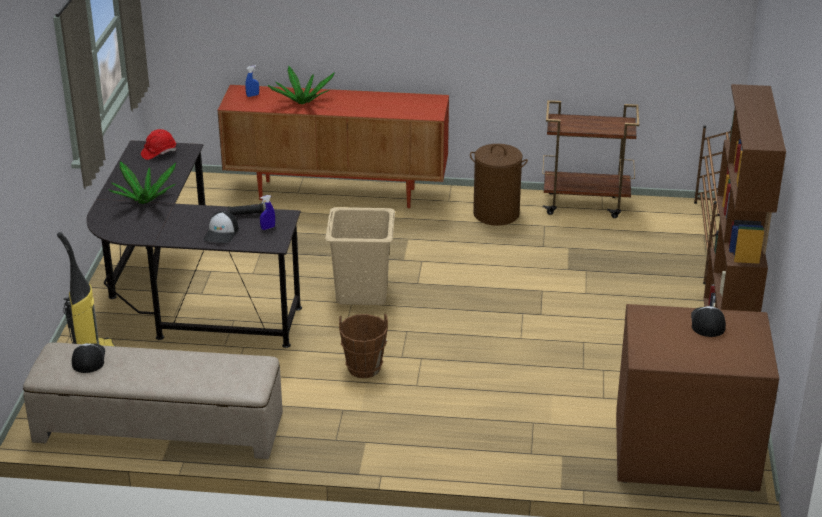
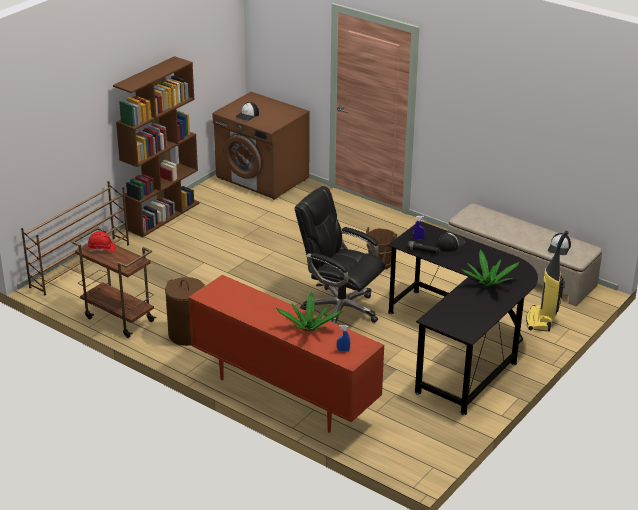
camera: 150 degrees left, 0 degrees up
red hard hat [141,129,176,160] -> red hard hat moved to [87,231,116,252]
beige laundry basket [325,207,395,305] -> black office chair [295,186,385,324]

